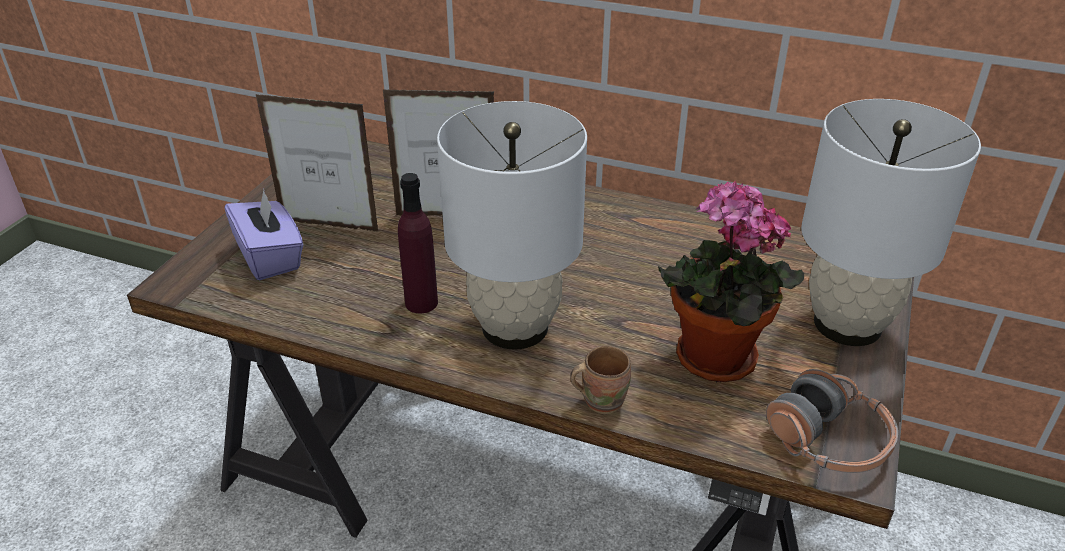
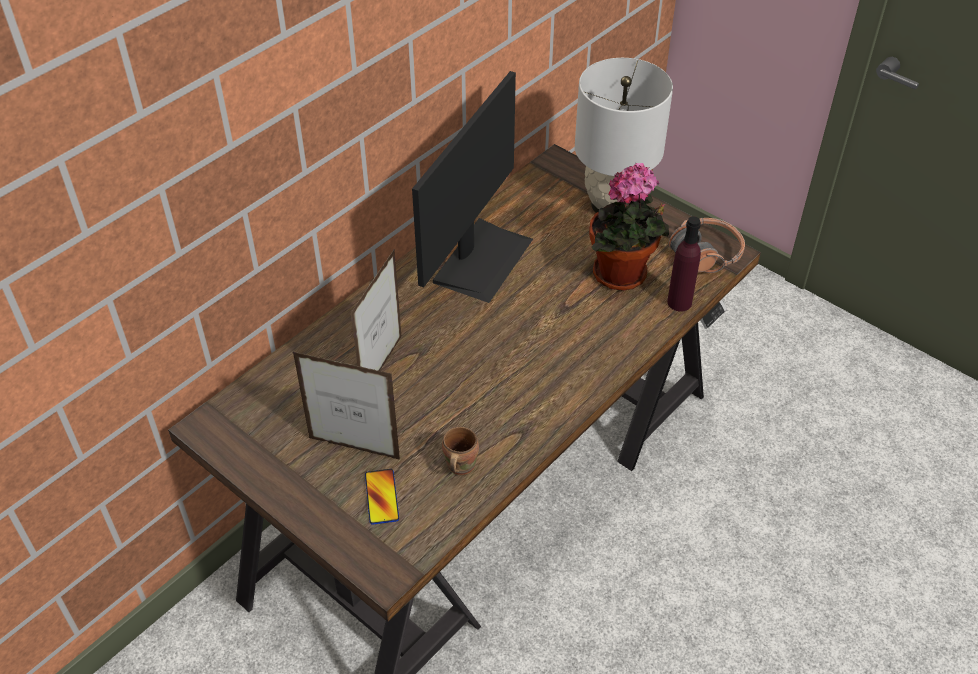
camera: 70 degrees left, 10 degrees up
purple tissue box [225,190,304,280] -> phone [365,469,399,525]
picture frame [256,94,379,232] -> picture frame turned 105 degrees counterclockwise [292,351,400,460]
purple bottle [398,173,438,314] -> purple bottle moved to [667,216,701,312]
white table lamp [437,101,587,349] -> none
brown mug [570,345,631,414] -> brown mug moved to [442,427,479,475]
none -> monitor [412,71,533,303]

